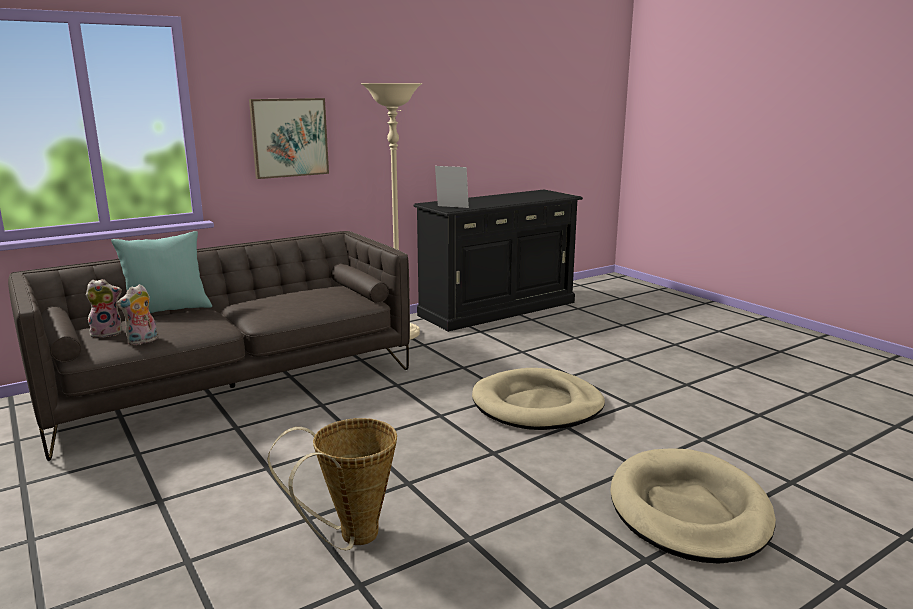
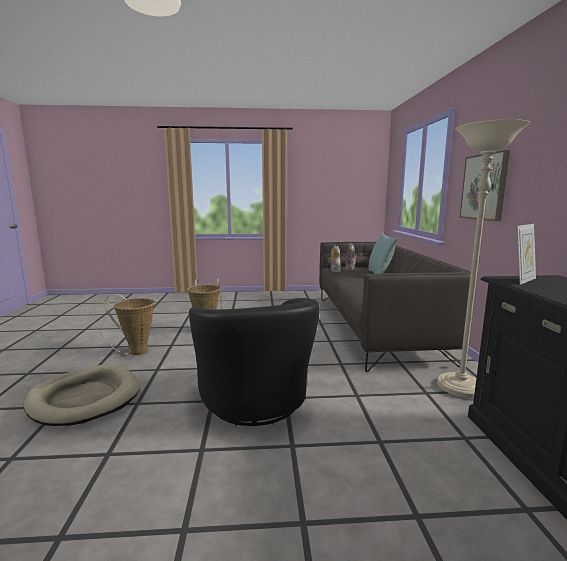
camera: 120 degrees right, 5 degrees down
beige dog bed [472,368,605,430] -> black armchair [189,298,320,426]
none -> basket [92,294,155,355]

